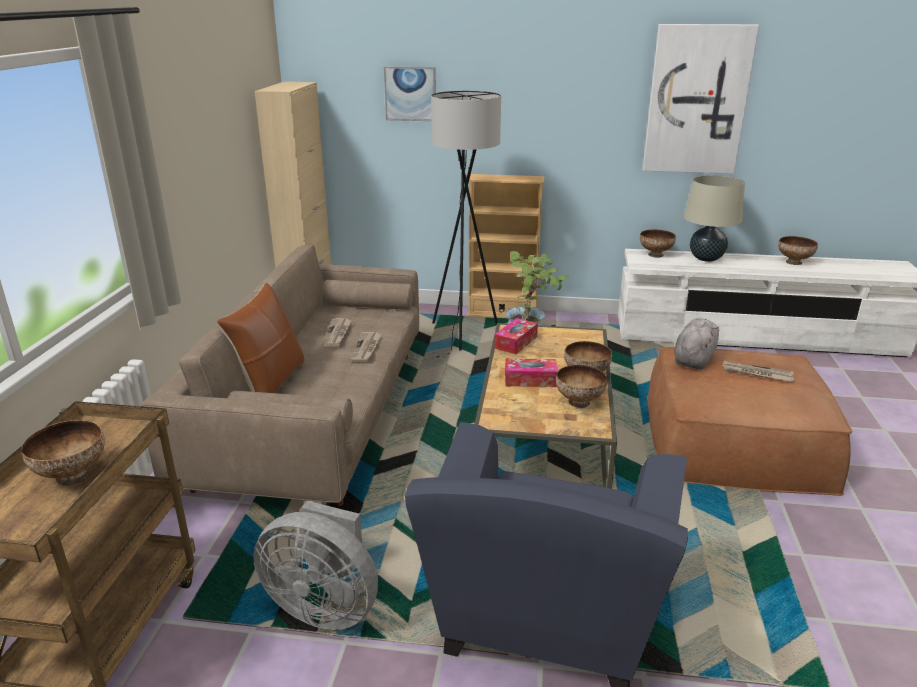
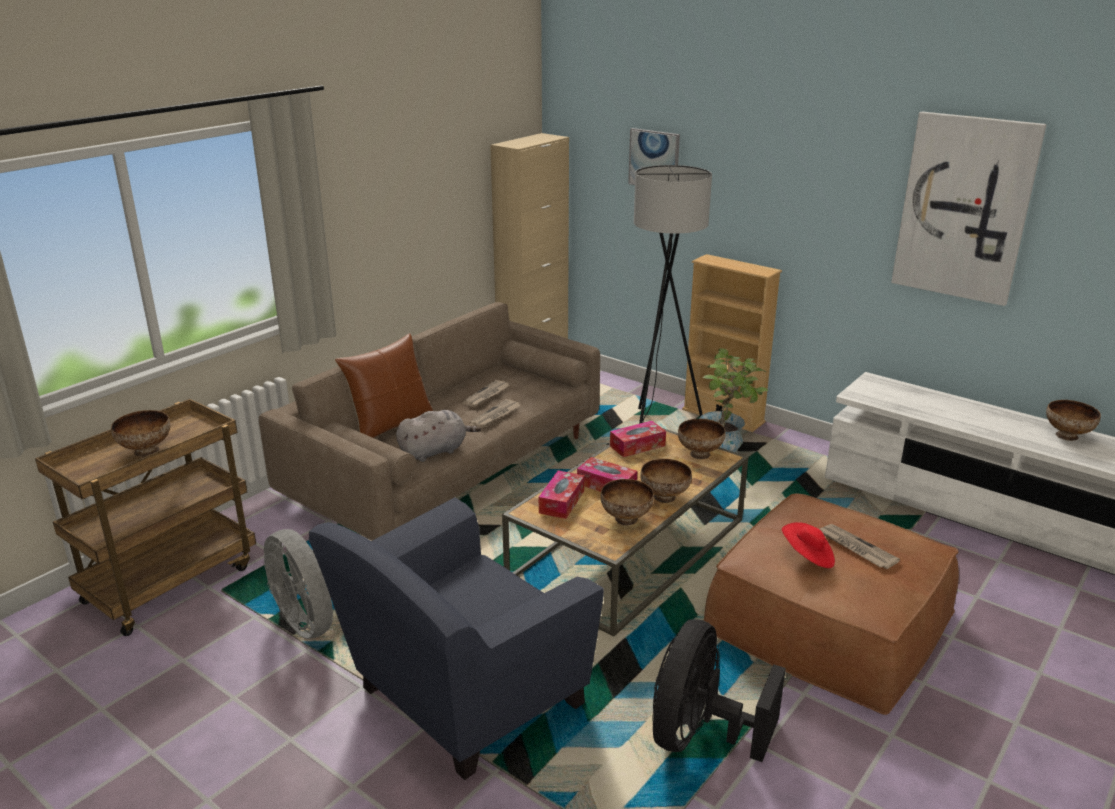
camera: 30 degrees right, 0 degrees up
bowl [640,229,676,258] -> bowl moved to [678,419,726,459]
grey plush toy [674,318,719,369] -> grey plush toy moved to [396,410,481,462]
beige table lamp [684,175,745,262] -> none
none -> tissue box [539,470,584,519]
none -> black fan [652,619,786,762]
none -> red hat [782,522,835,568]

